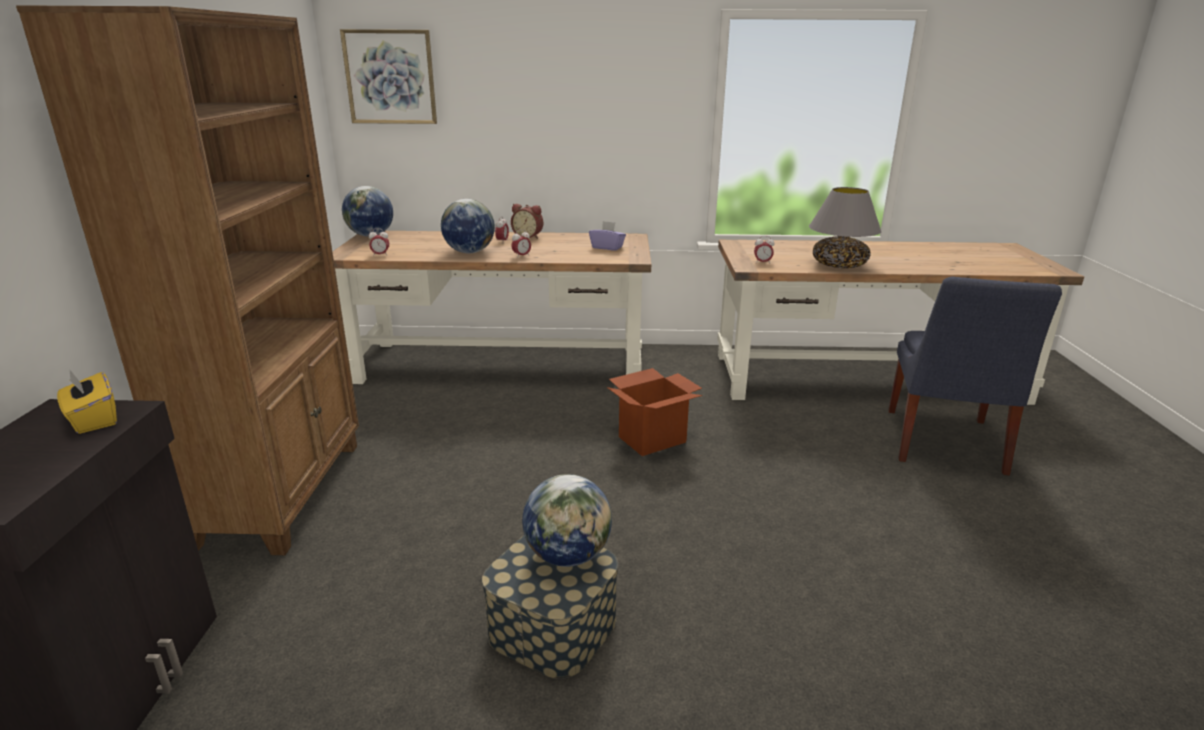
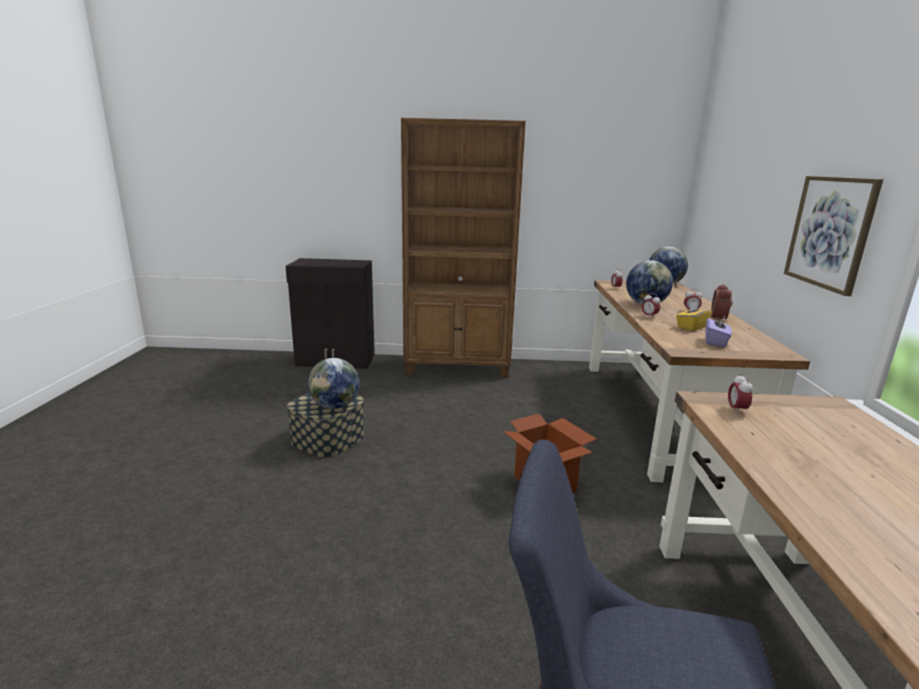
camera: 90 degrees right, 5 degrees down
yellow tissue box [57,369,117,434] -> yellow tissue box moved to [676,301,712,331]
picture [340,29,437,124] -> picture moved to [784,176,883,296]
grey table lamp [809,187,881,268] -> none

